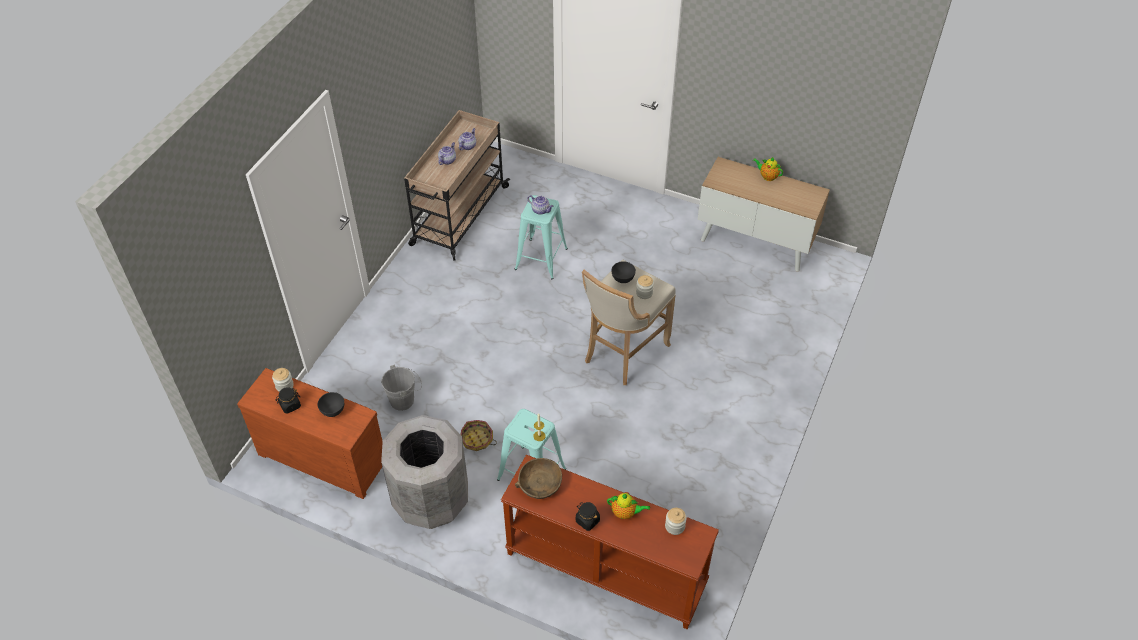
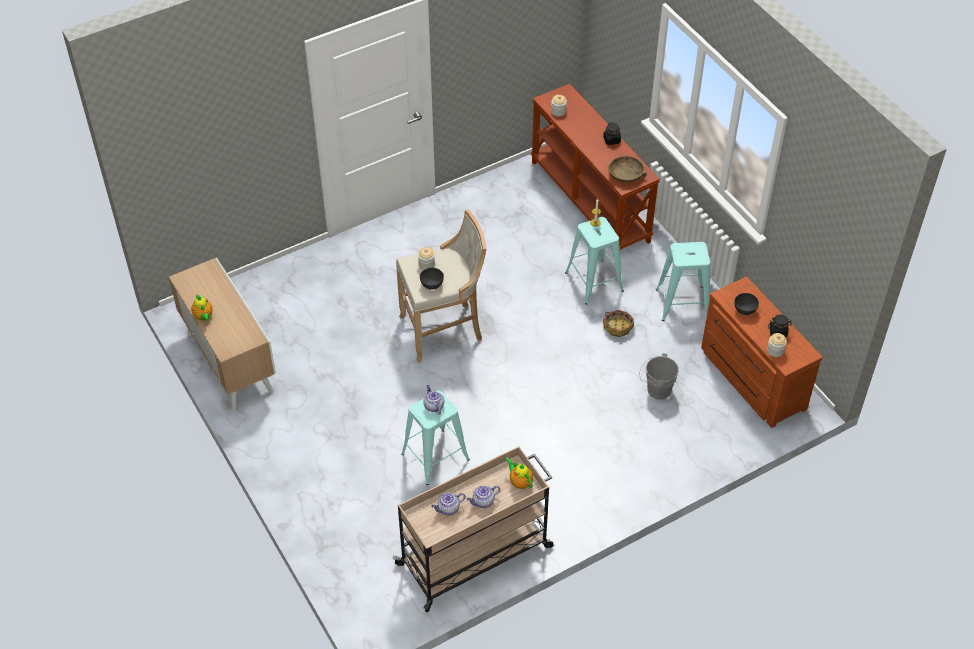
camera: 145 degrees left, 0 degrees up
grey trash can [381,415,468,529] -> turquoise stool [656,242,710,321]
teapot [607,492,650,519] -> teapot moved to [505,457,533,489]

